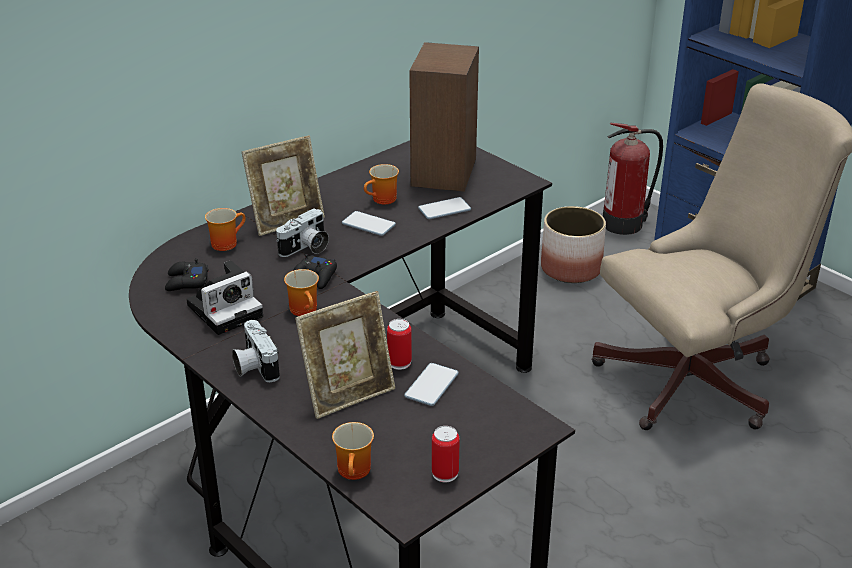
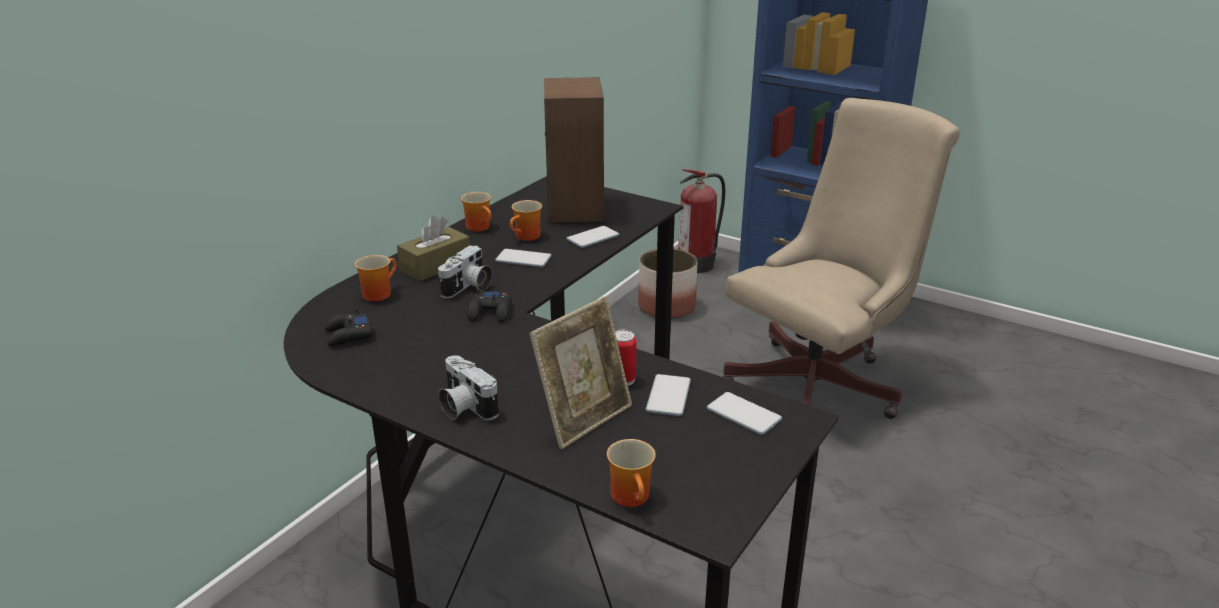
camera: 15 degrees left, 5 degrees down
camera [186,260,263,335] -> none
picture frame [242,135,325,236] -> brown tissue box [397,216,470,281]
mug [284,269,319,316] -> mug moved to [461,192,491,231]
can [432,426,460,482] -> none
none -> phone [707,392,782,435]

